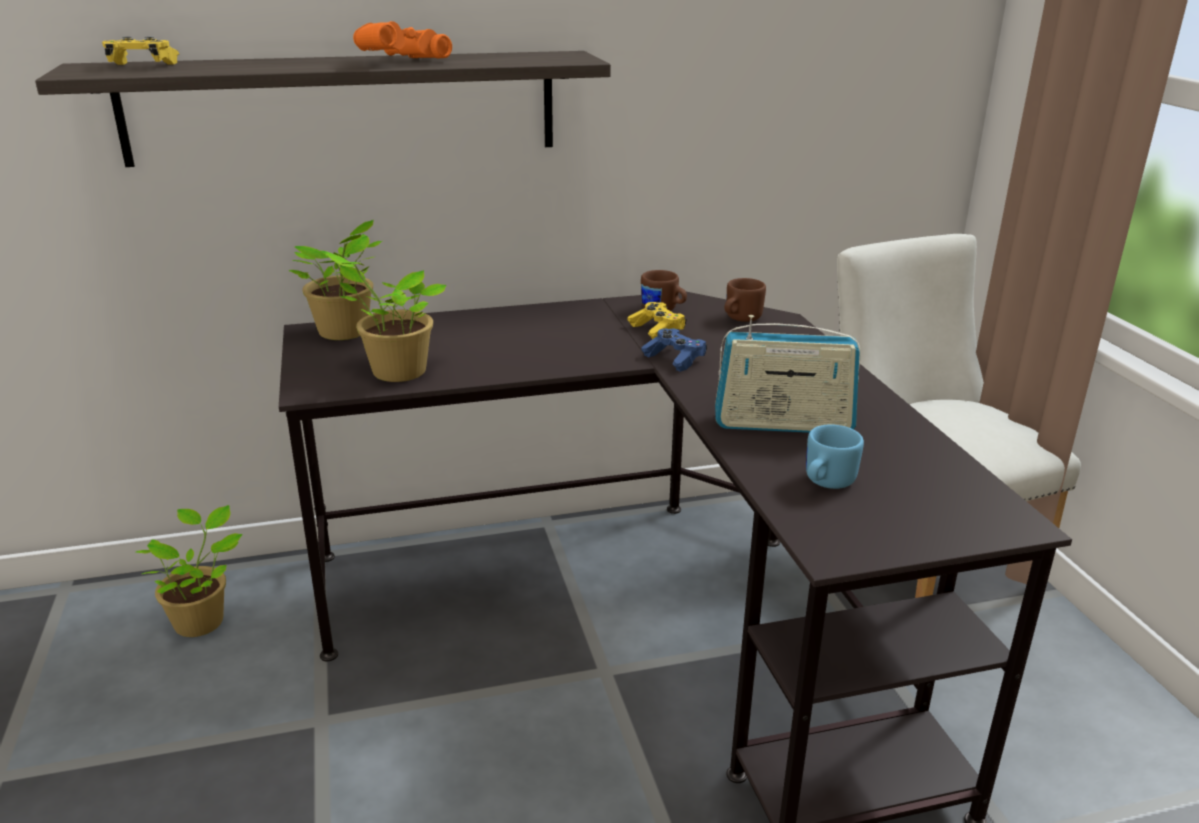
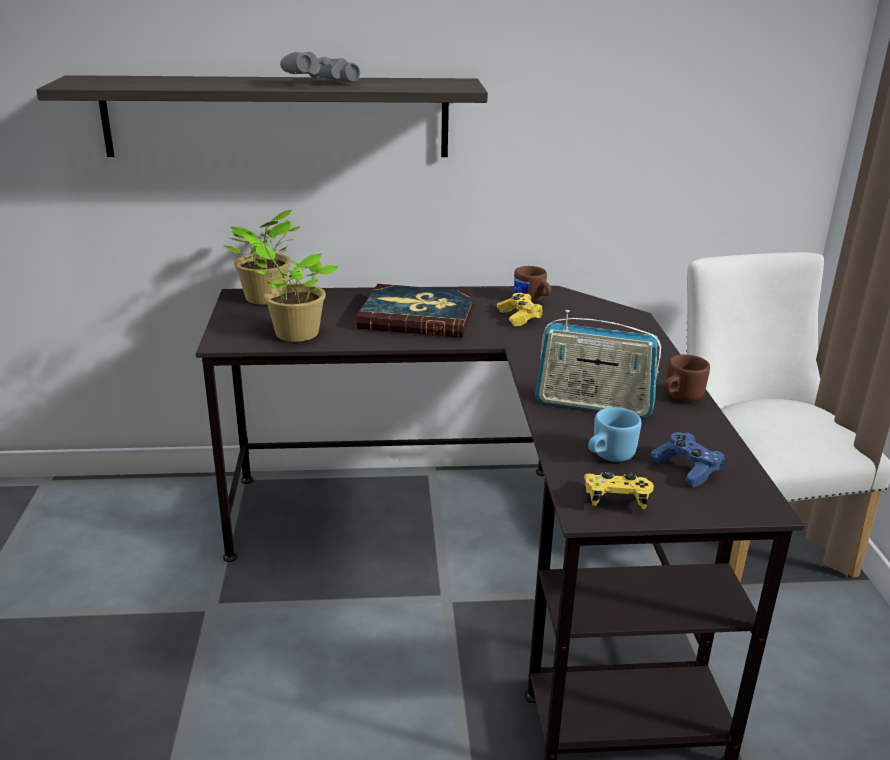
camera: 10 degrees right, 0 degrees up
yellow game controller [102,36,179,65] -> yellow game controller moved to [584,471,654,509]
potted plant [136,505,243,637] -> none
orange binoculars [353,21,452,58] -> grey binoculars [280,52,360,82]
blue game controller [641,328,707,372] -> blue game controller moved to [650,432,726,487]
brown mug [725,278,766,322] -> brown mug moved to [663,354,710,402]
none -> book [356,284,475,338]

